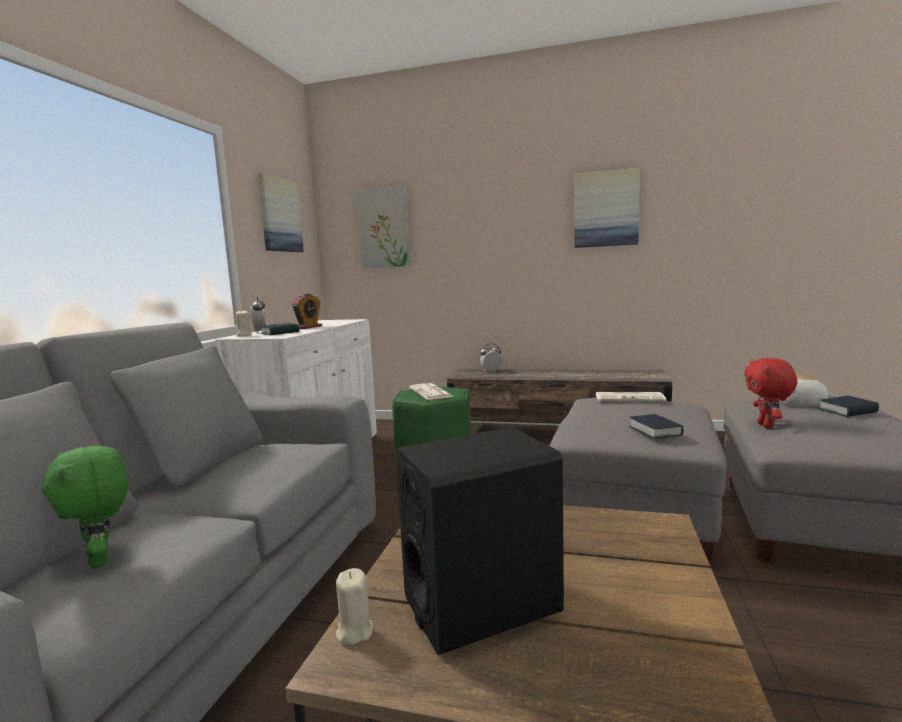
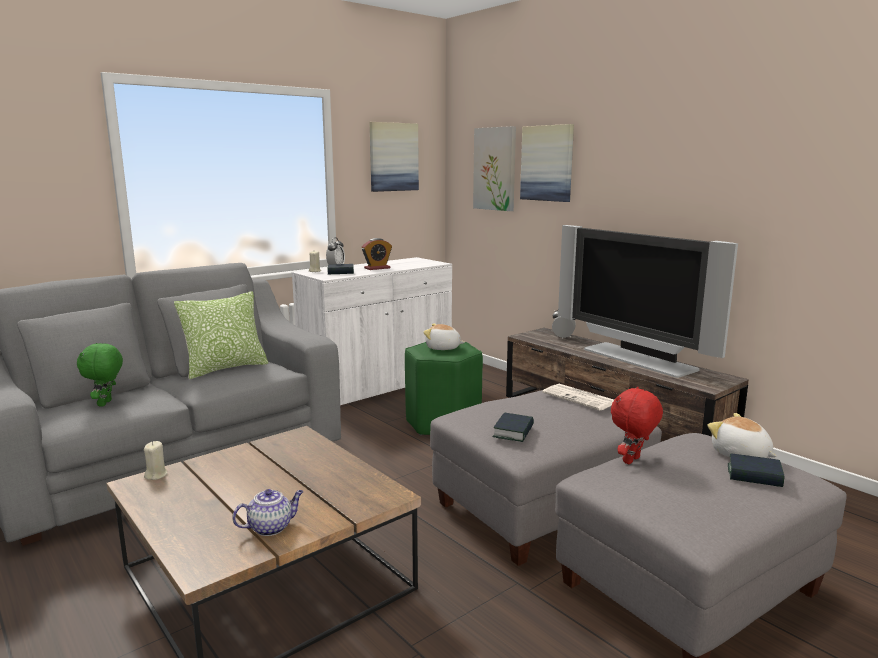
camera: 35 degrees right, 5 degrees up
black speaker [396,427,564,655] -> none
newspaper [409,383,454,400] -> plush toy [423,324,465,350]
picture [574,168,640,248] -> picture moved to [520,124,574,202]
none -> pillow [174,291,268,379]
none -> teapot [232,489,304,536]
none -> television [558,225,738,378]

